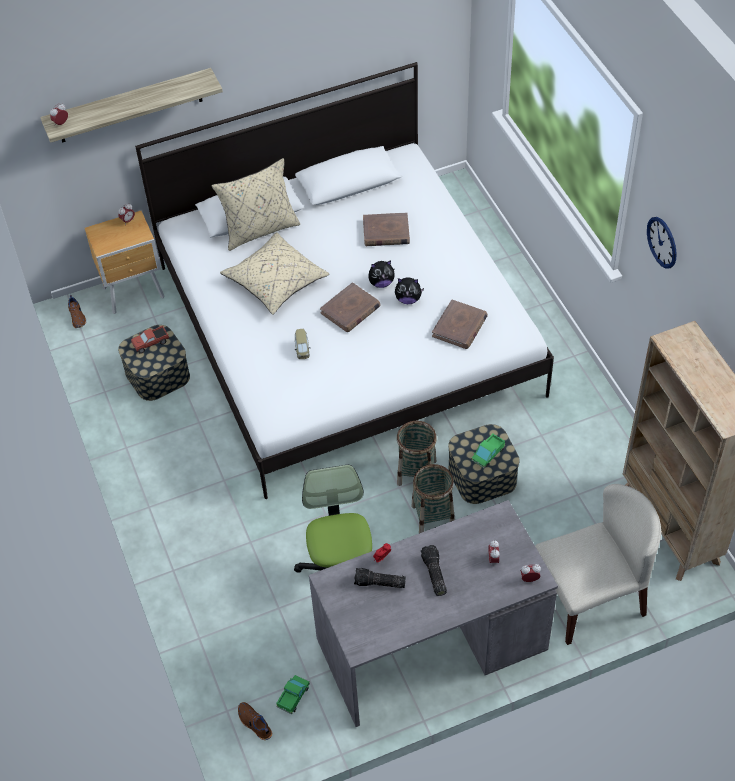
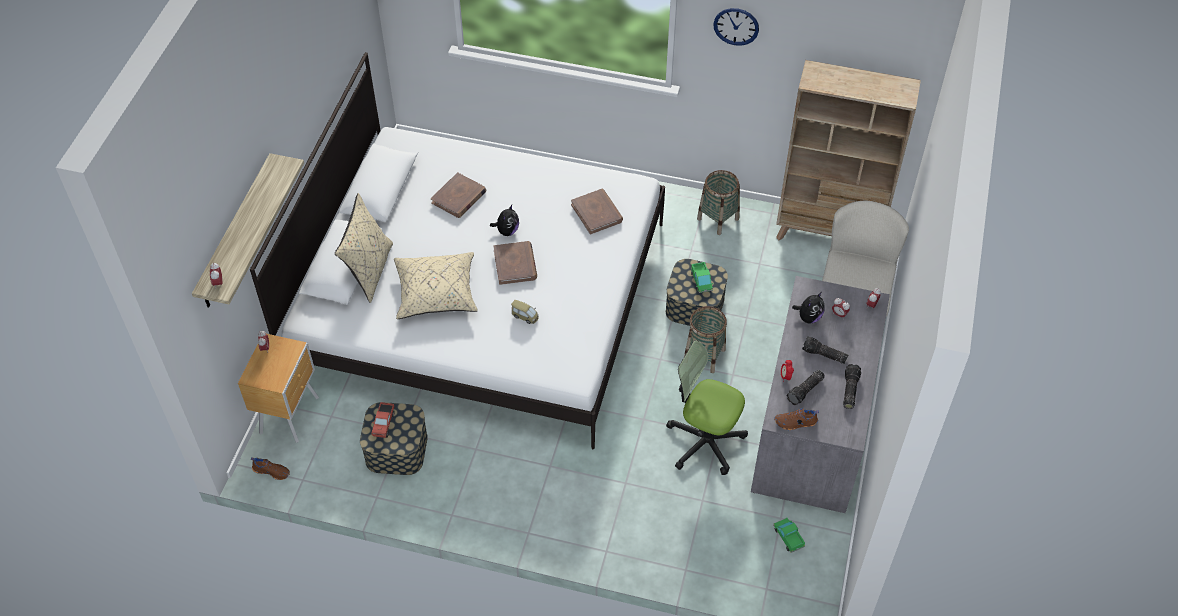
camera: 55 degrees left, 0 degrees up
brown shoe [238,702,272,740] -> brown shoe moved to [774,408,819,430]
plush toy [395,277,424,304] -> plush toy moved to [792,292,825,323]
basket [397,421,437,486] -> basket moved to [697,170,740,235]
none -> flashlight [843,364,861,409]

